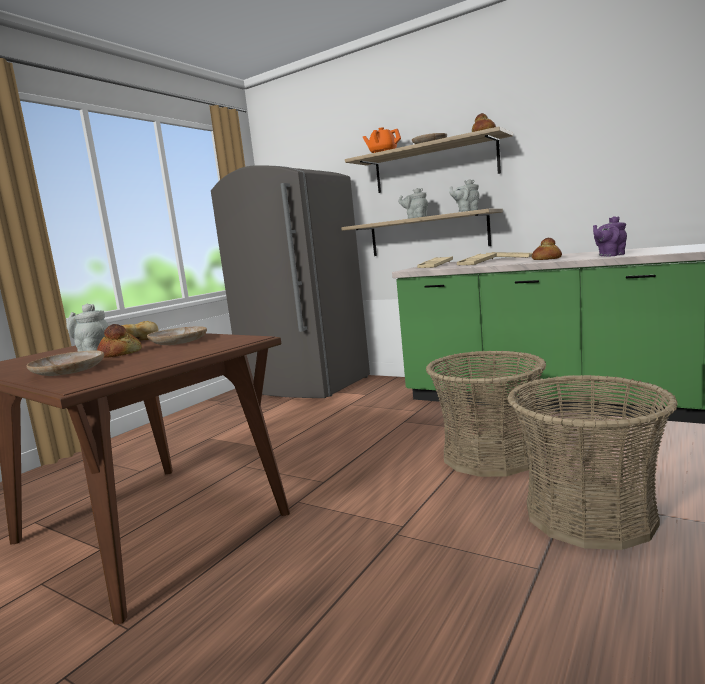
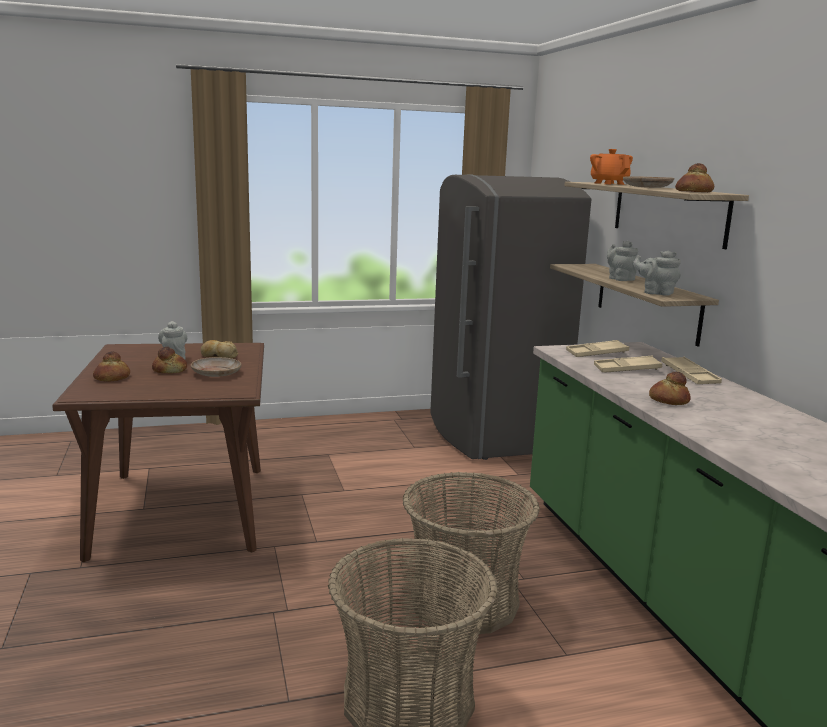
camera: 40 degrees right, 5 degrees up
beige plate [27,351,104,376] -> bread [93,352,130,382]
purple teapot [593,216,627,257] -> none

